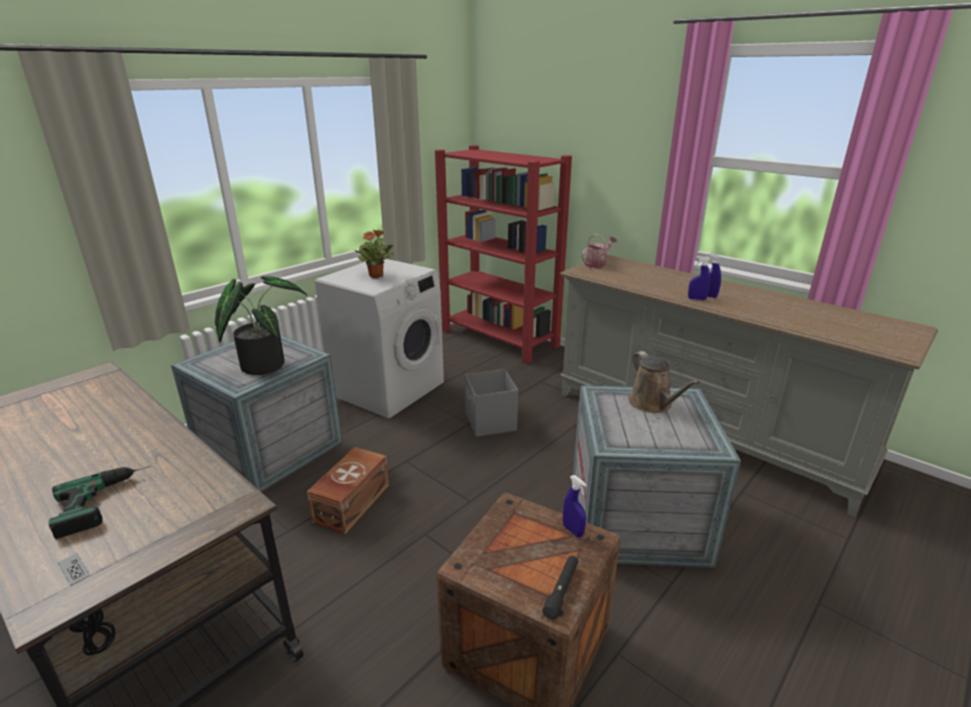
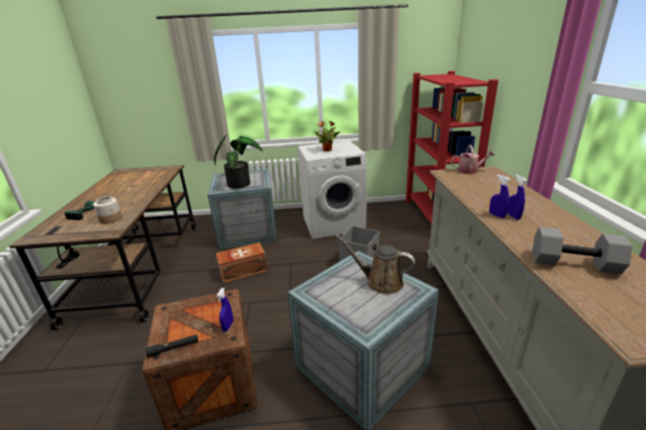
camera: 45 degrees right, 0 degrees up
brown watering can [628,351,700,413] -> brown watering can turned 90 degrees clockwise [336,235,415,294]
none -> jar [93,196,122,224]
none -> grey dumbbell [532,227,632,275]

